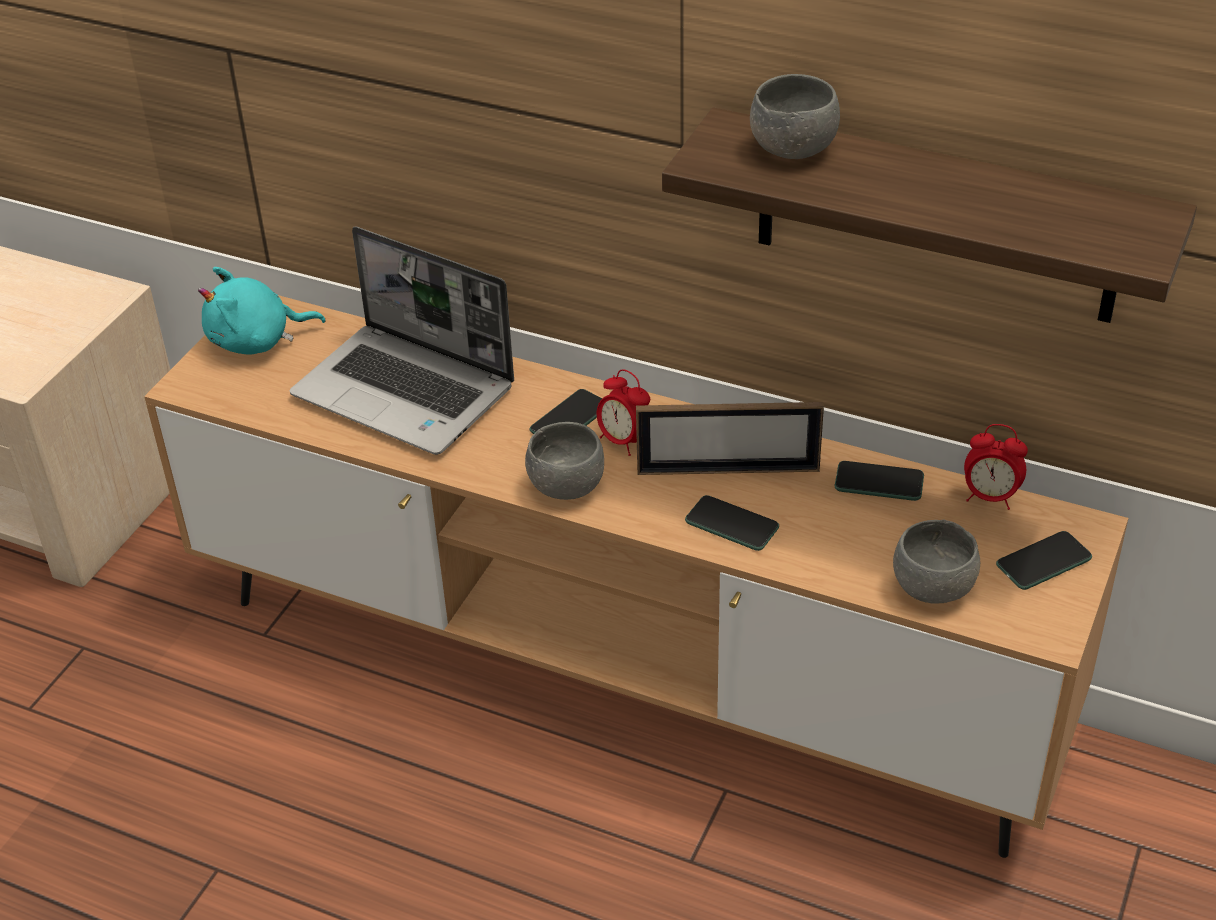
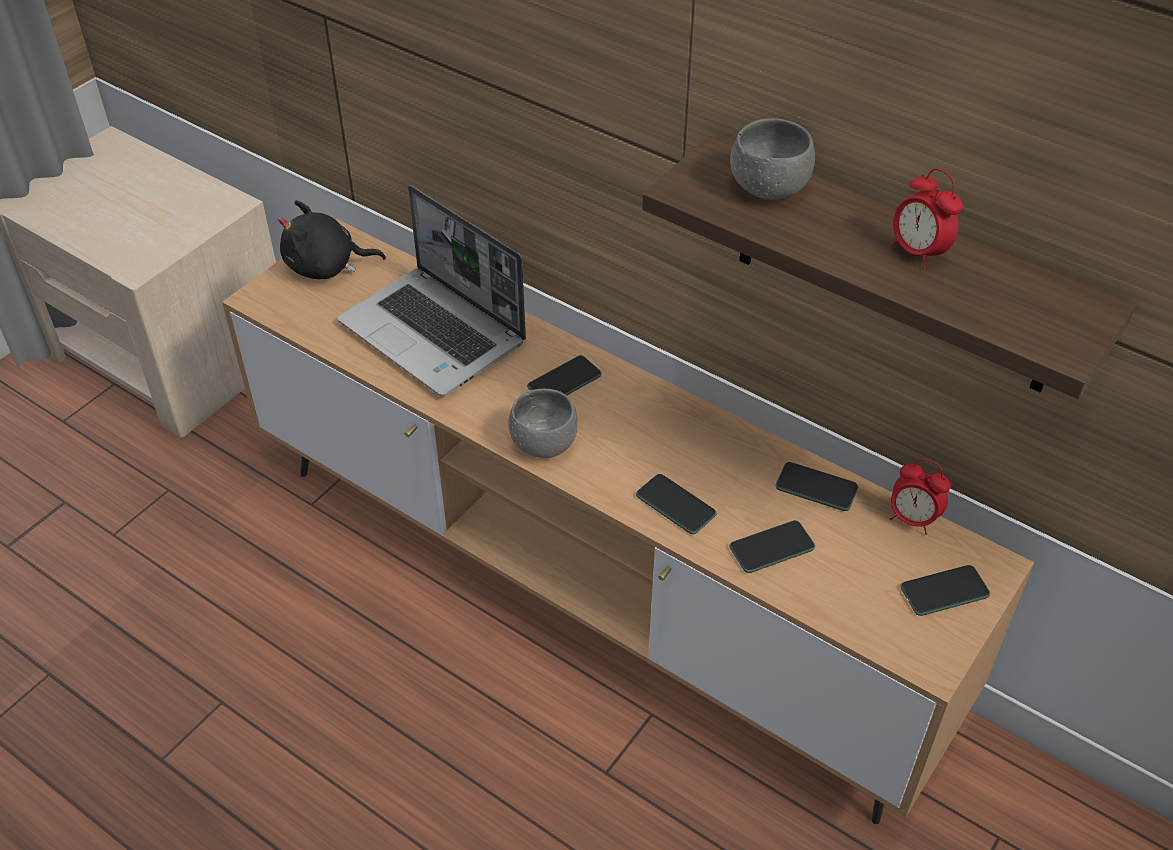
camera: 10 degrees right, 5 degrees up
turquoise plush toy [198,267,326,354] -> black plush toy [278,200,386,279]
alarm clock [597,369,650,456] -> alarm clock moved to [891,168,963,269]
picture frame [636,402,824,475] -> none
grey bowl [893,519,980,604] -> none
none -> phone [729,520,815,573]

